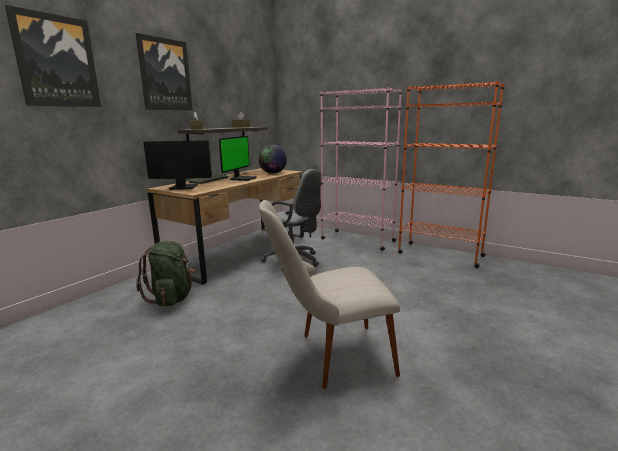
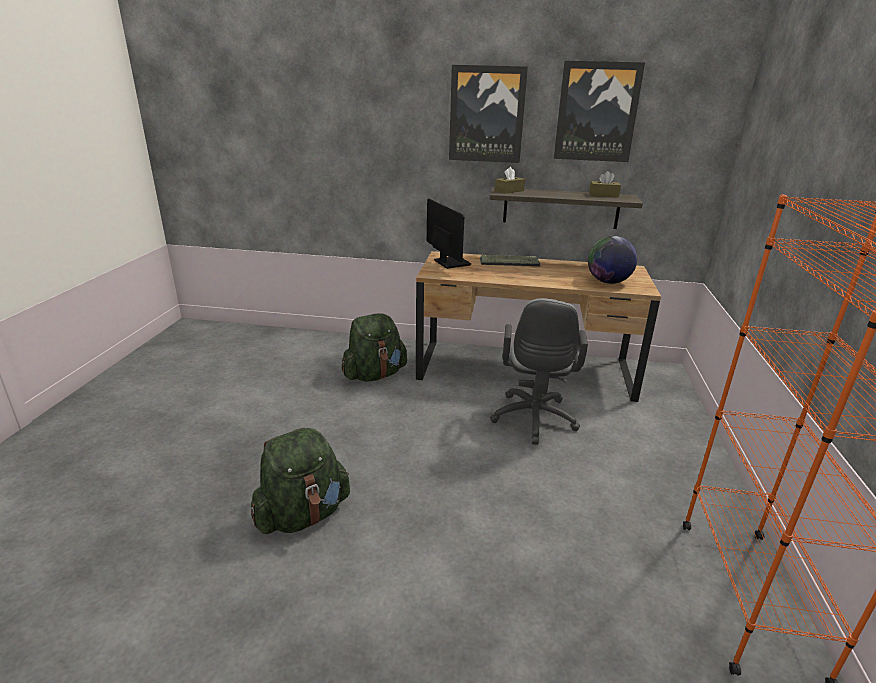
camera: 65 degrees right, 10 degrees up
picture [5,5,101,107] -> picture moved to [554,61,645,162]
monitor [219,136,257,181] -> none
beige chair [259,200,400,389] -> green backpack [251,428,350,534]
pink bookcase [320,87,402,251] -> none

